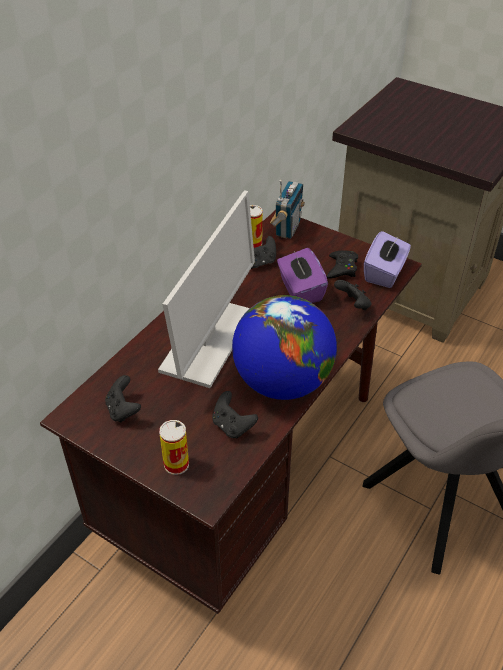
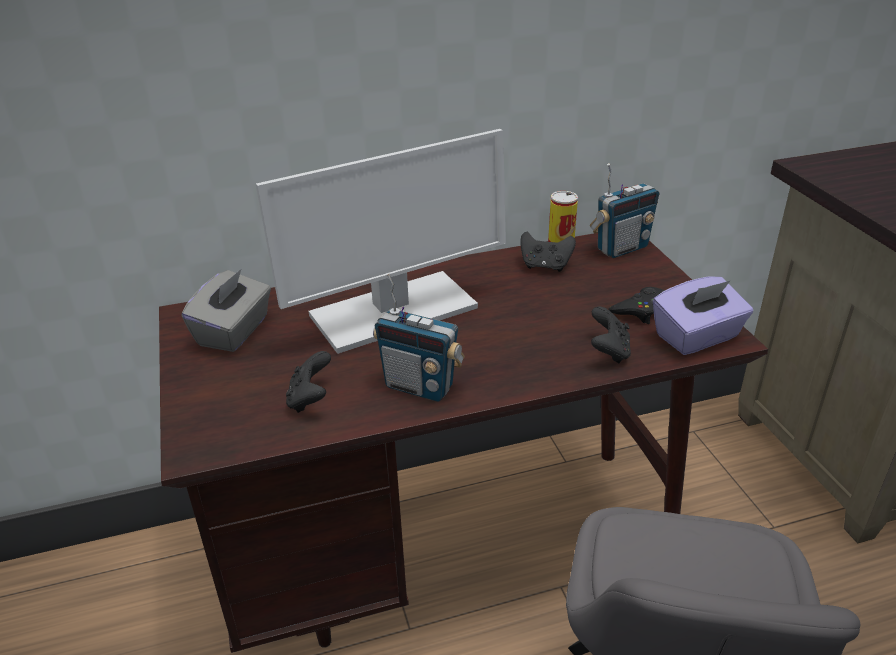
camera: 40 degrees right, 10 degrees down
black game controller [105,375,141,423] -> grey tissue box [182,268,271,352]
can [159,420,189,475] -> none
globe [232,295,337,400] -> radio [373,273,465,402]
purple tissue box [277,248,328,303] -> none

